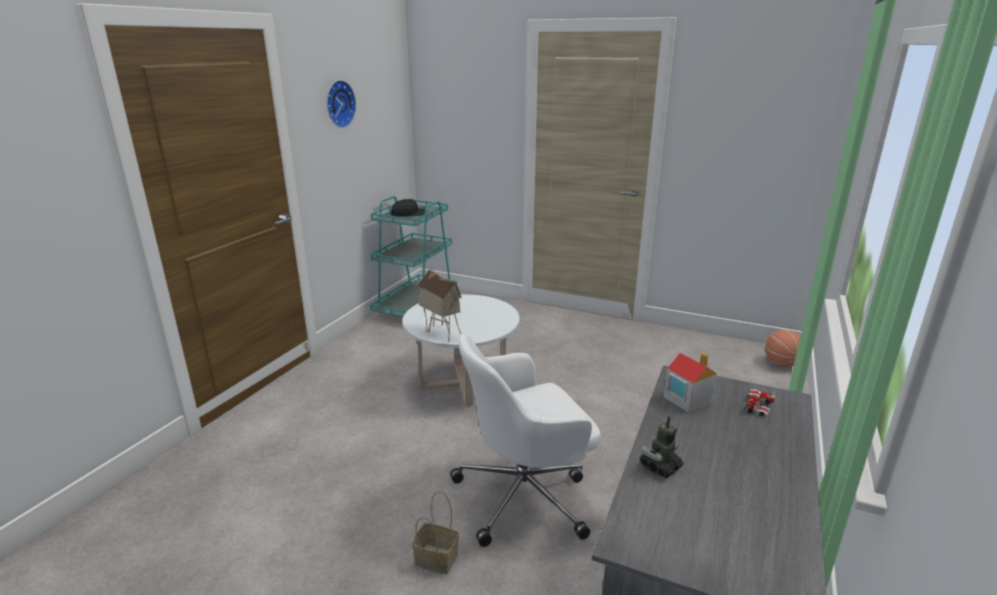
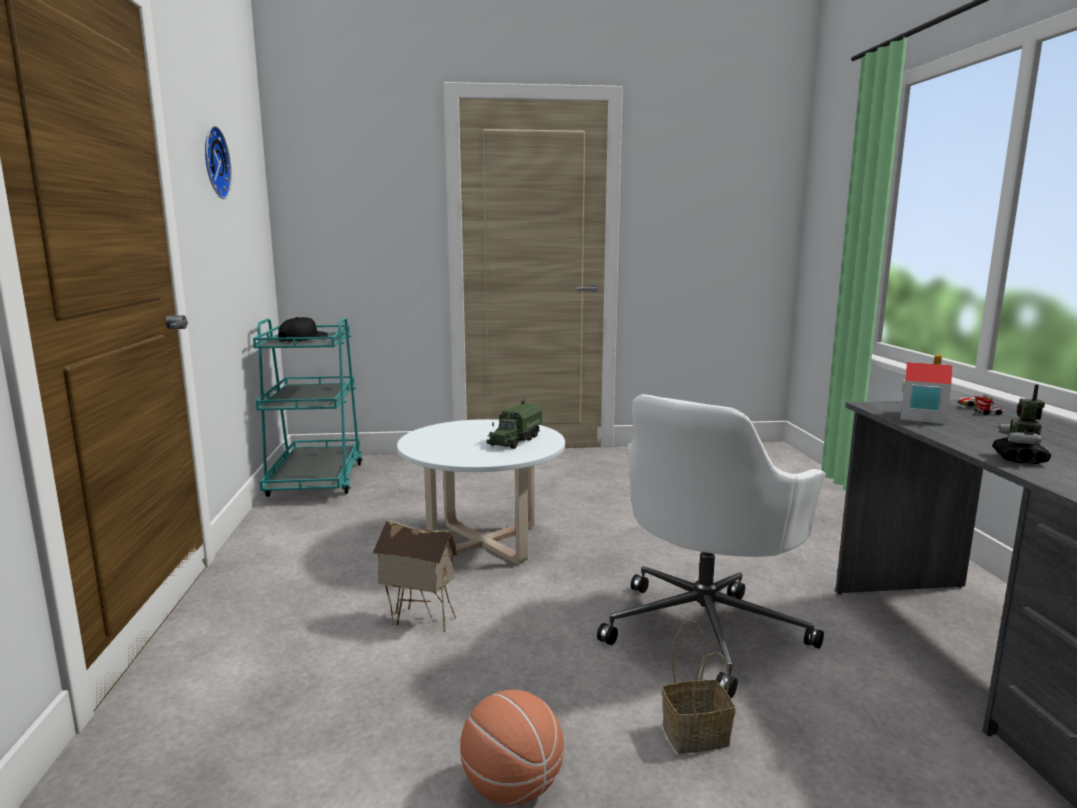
camera: 30 degrees left, 10 degrees down
toy house [417,268,462,342] -> toy house moved to [373,519,458,632]
basketball [765,330,801,367] -> basketball moved to [460,690,564,806]
none -> toy truck [486,399,542,449]

